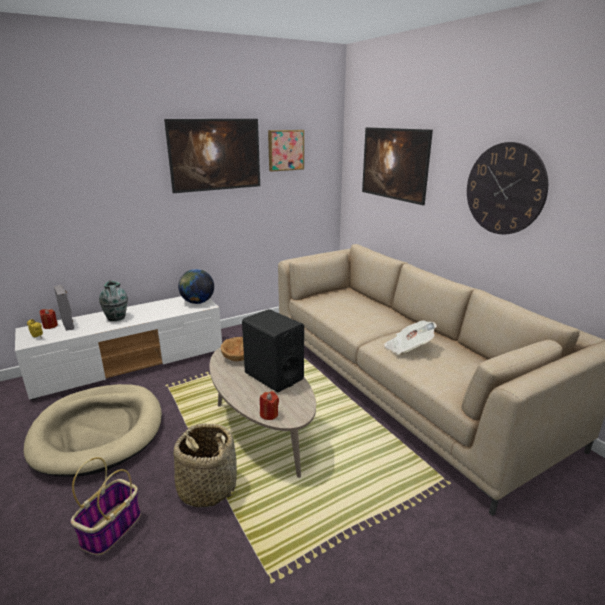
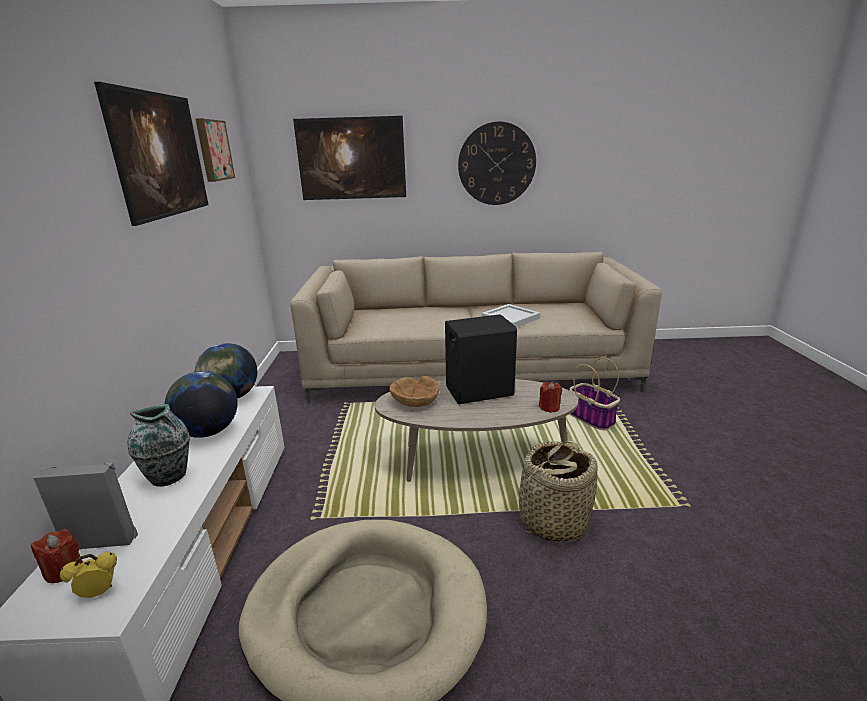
camera: 60 degrees left, 0 degrees up
basket [71,457,141,555] -> basket moved to [569,357,620,430]
newspaper [384,320,437,355] -> white tray [481,304,540,327]
none -> globe [164,371,238,438]

